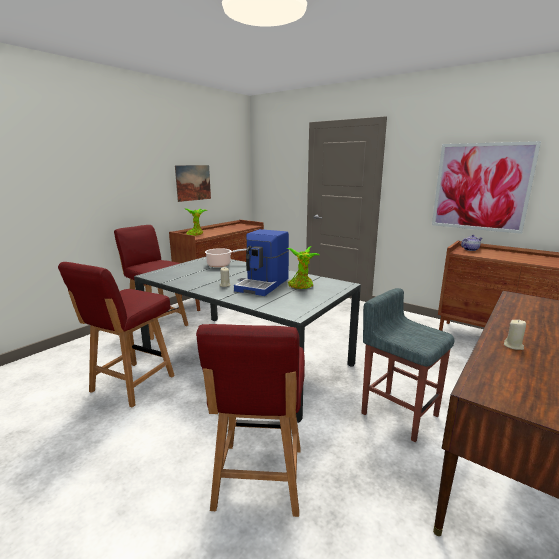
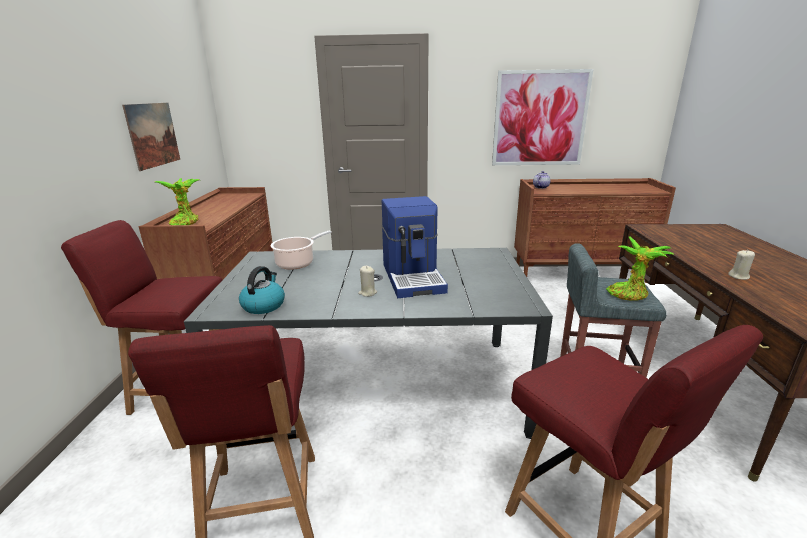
camera: 35 degrees left, 5 degrees up
potted plant [287,246,319,289] -> potted plant moved to [606,236,674,301]
none -> kettle [239,266,285,314]

